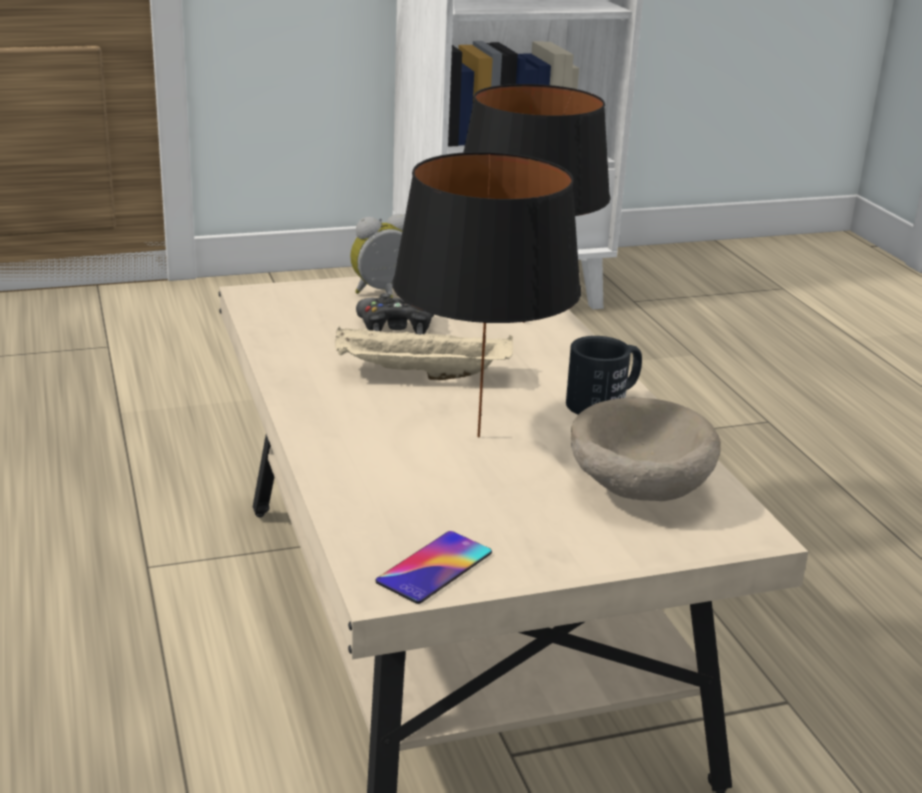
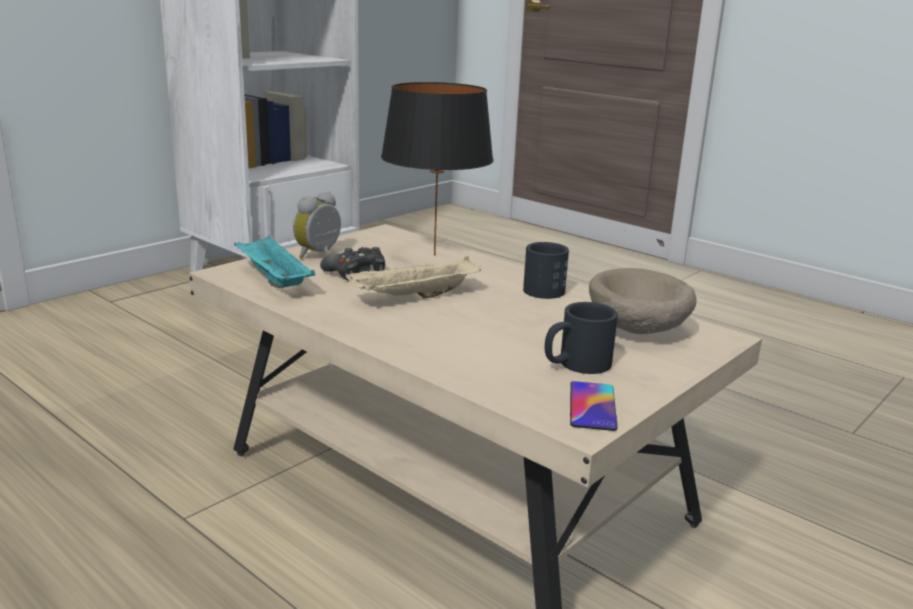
camera: 30 degrees left, 5 degrees down
black table lamp [392,152,581,437] -> none
none -> turquoise tray [234,236,316,288]
none -> black mug [545,302,618,374]

